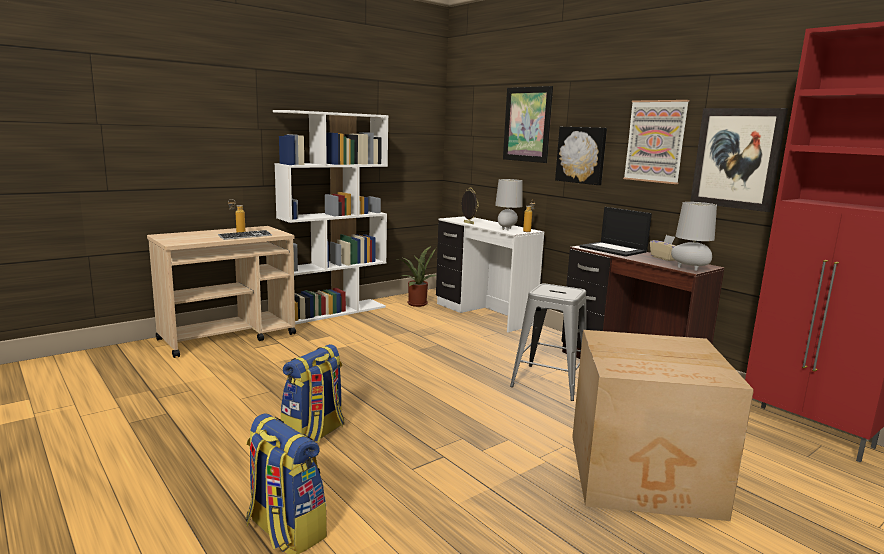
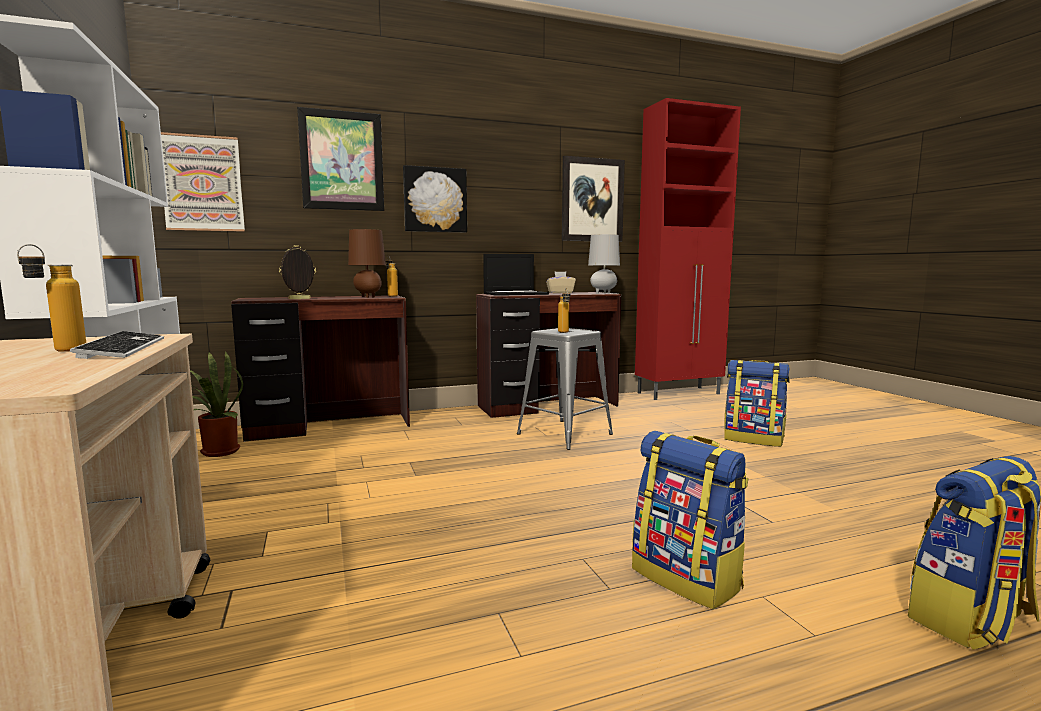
camera: 70 degrees left, 5 degrees down
white desk [436,216,544,333] -> brown desk [231,296,410,442]
grey table lamp [495,179,522,230] -> brown table lamp [348,229,386,298]
cardboard box [572,330,754,521] -> backpack [724,360,790,447]
picture [623,100,689,184] -> picture moved to [161,132,245,232]
none -> bottle [558,288,570,333]

